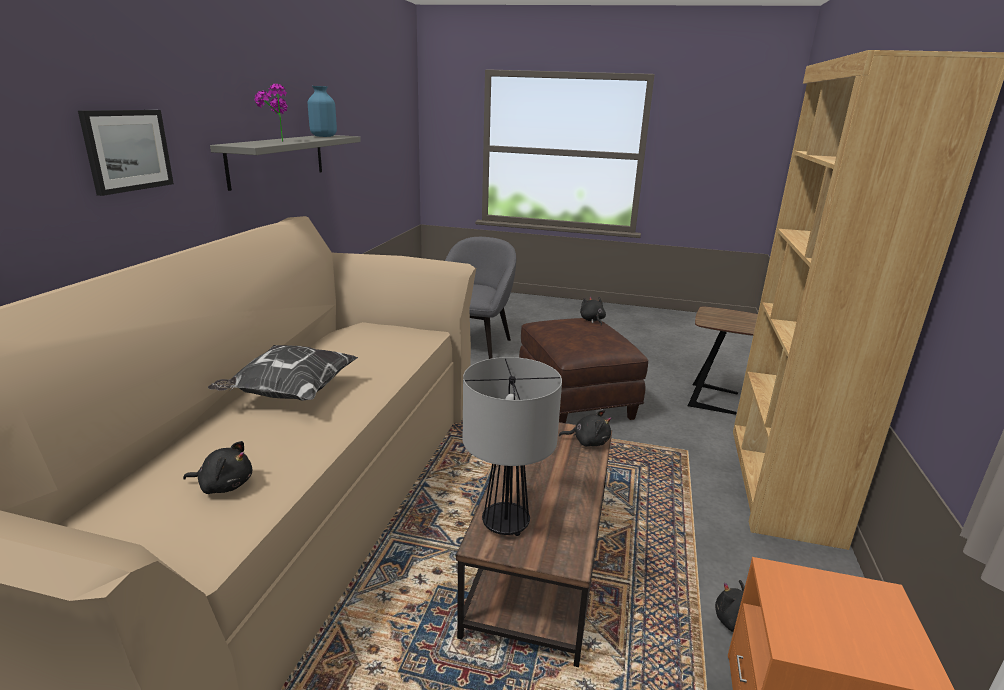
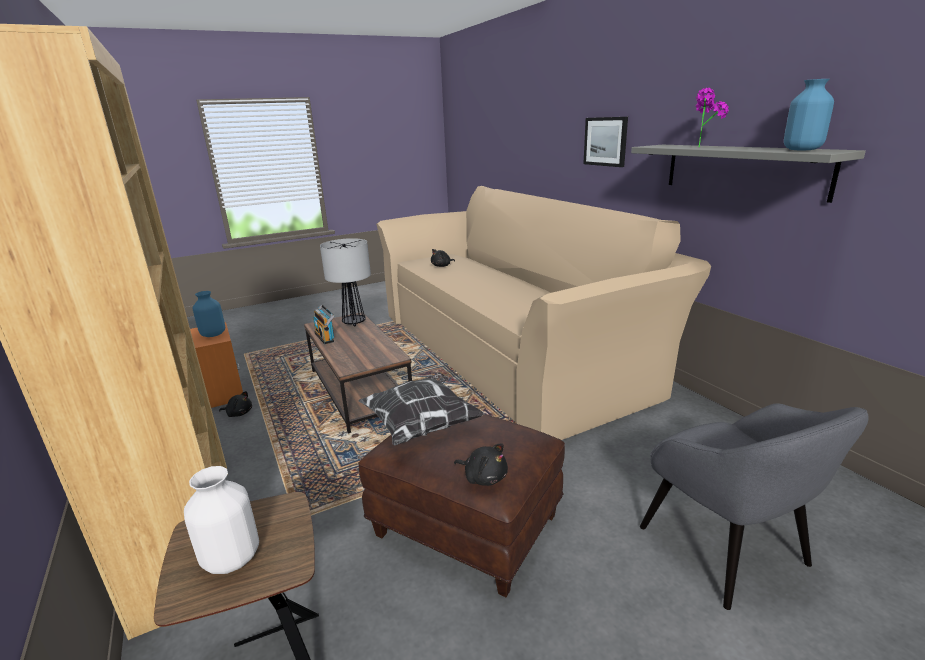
camera: 140 degrees right, 0 degrees up
pillow [208,345,358,401] -> pillow moved to [358,373,484,446]
black plush toy [559,410,612,447] -> none
none -> white vase [184,466,259,574]
none -> blue vase [193,291,225,337]
none -> radio [313,304,334,344]

